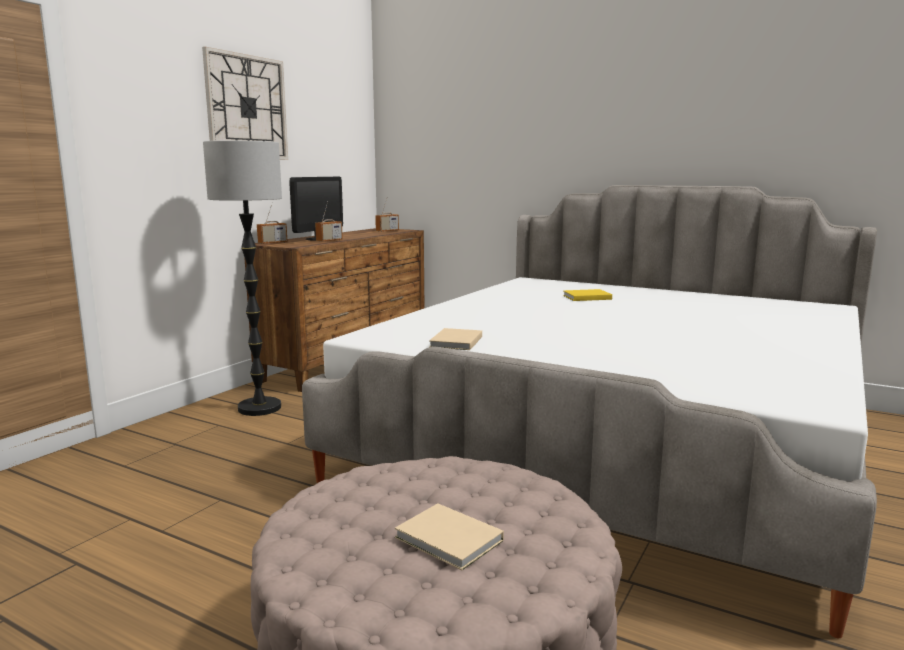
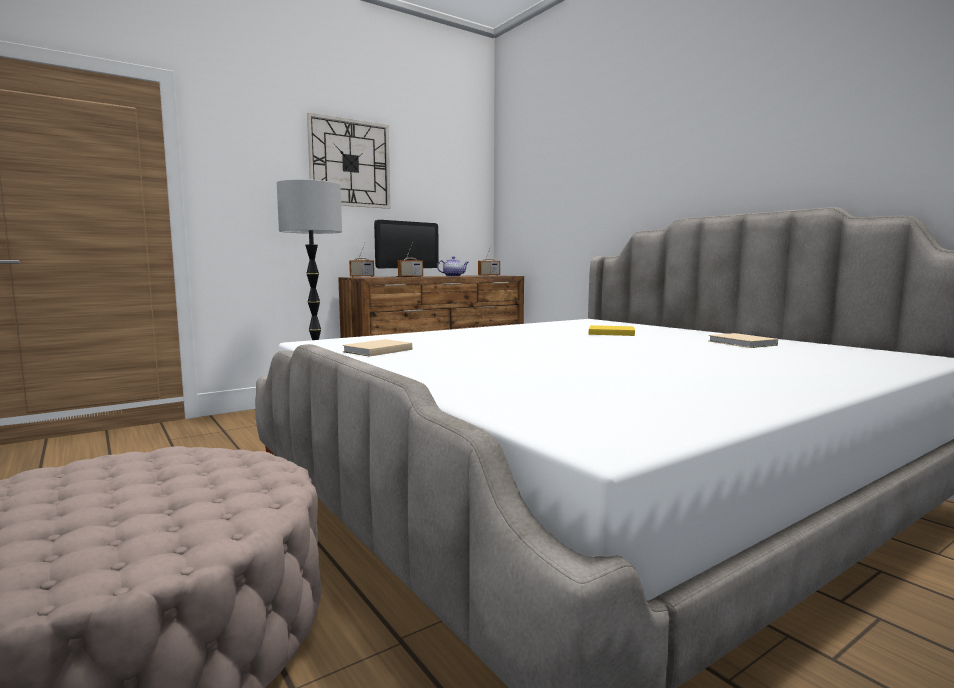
camera: 25 degrees right, 5 degrees down
beige book [395,503,504,570] -> beige book moved to [709,333,778,348]
none -> teapot [437,256,468,277]

